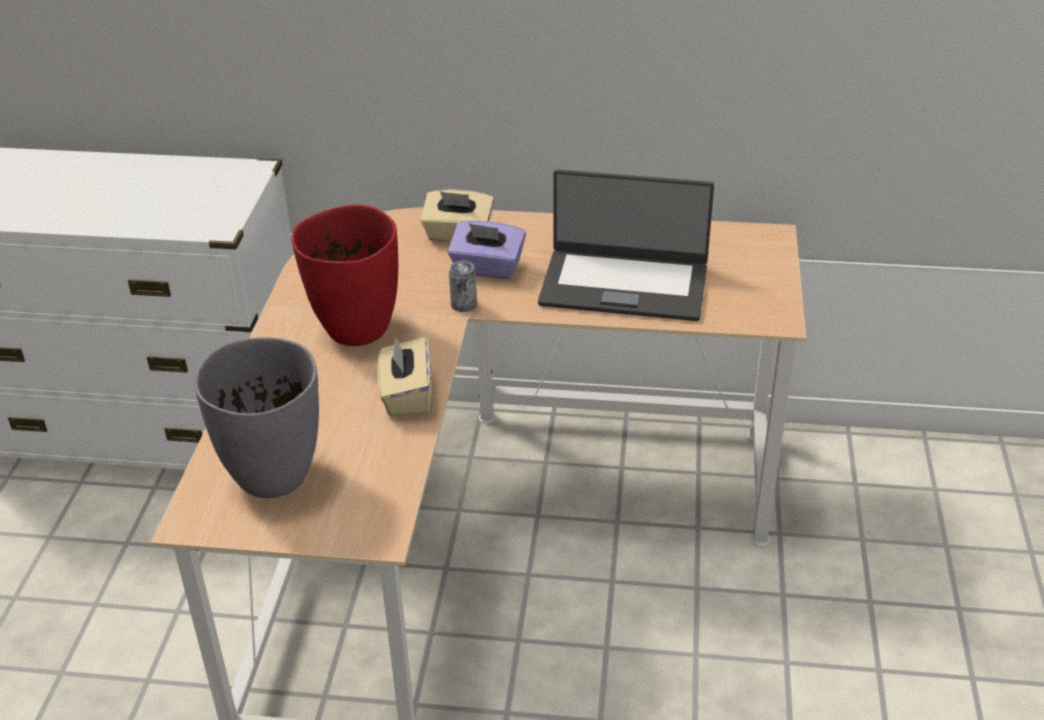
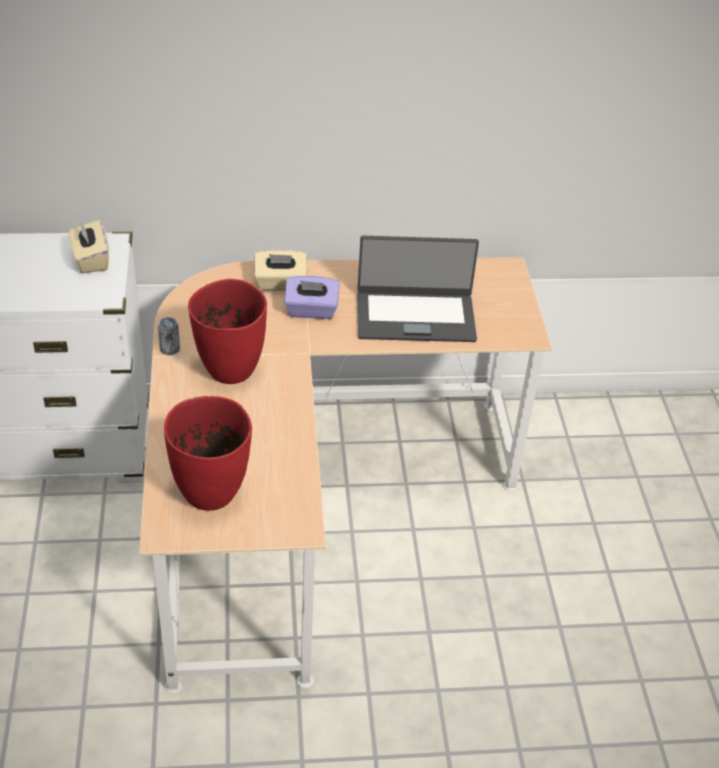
camera: 15 degrees left, 5 degrees up
grey vase [194,337,319,498] -> red vase [164,396,252,511]
beige tissue box [377,336,432,416] -> beige tissue box moved to [69,220,109,273]
can [449,260,477,312] -> can moved to [158,317,180,355]

